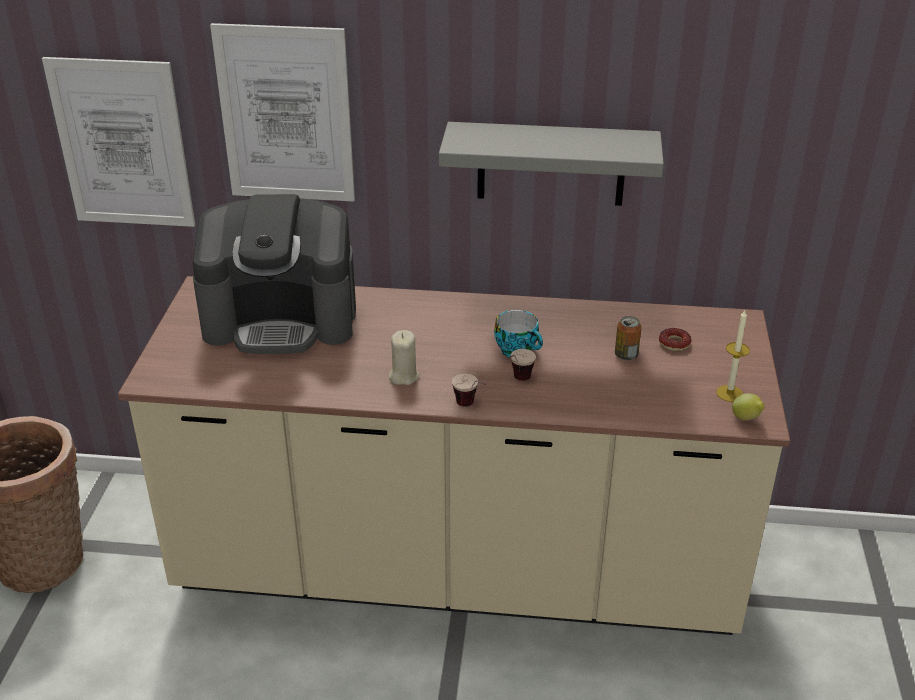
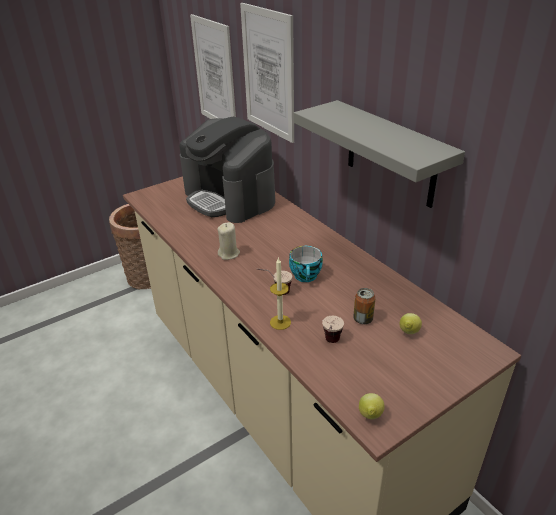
camera: 50 degrees right, 0 degrees up
cup [452,374,486,407] -> cup moved to [322,316,344,343]
donut [659,328,691,351] -> lemon [399,313,422,334]
candle [716,310,750,402] -> candle moved to [270,257,291,330]

